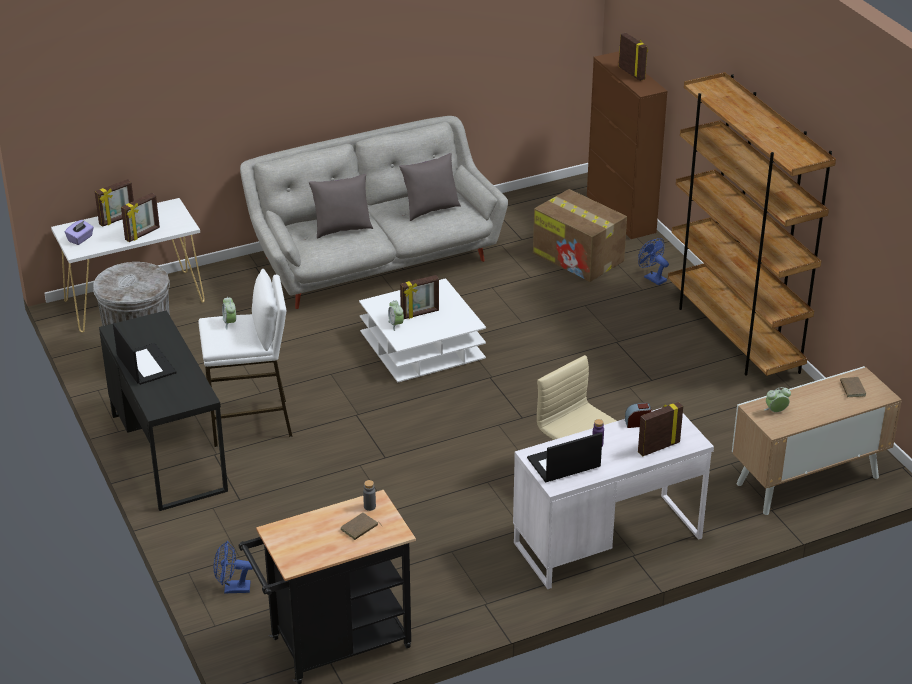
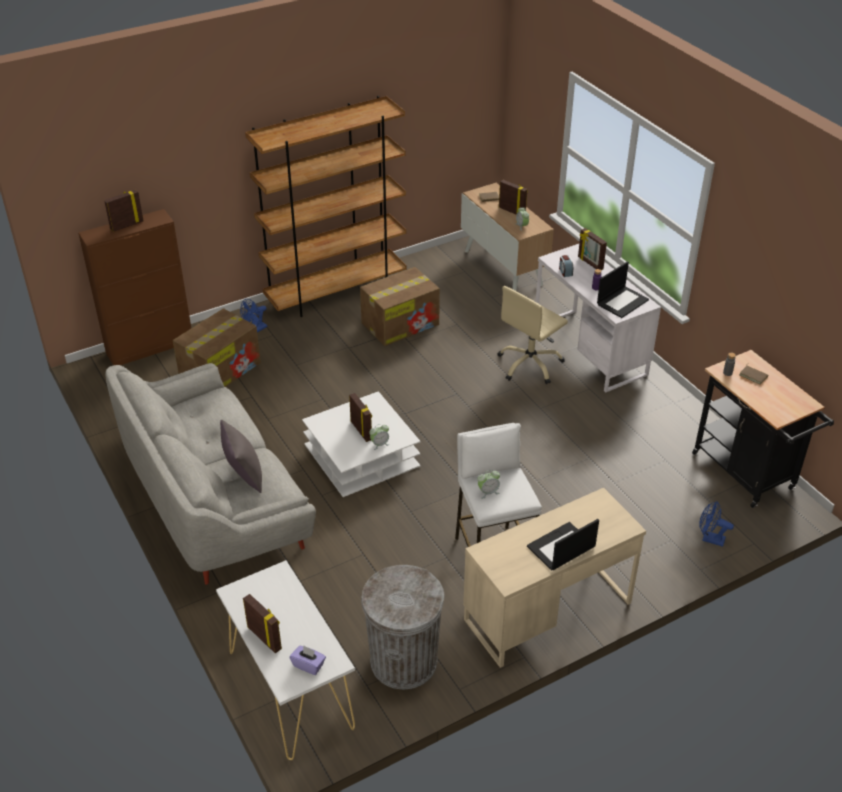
camera: 95 degrees left, 5 degrees up
black desk [99,310,228,511] -> beige desk [463,488,646,668]
picture frame [121,193,160,242] -> picture frame moved to [499,180,528,215]
blue fan [214,541,253,594] -> blue fan turned 120 degrees clockwise [699,501,734,547]
grey pillow [399,153,461,221] -> none
laptop [527,432,603,482] -> laptop turned 105 degrees counterclockwise [597,261,649,318]
none -> cardboard box [360,267,440,346]

